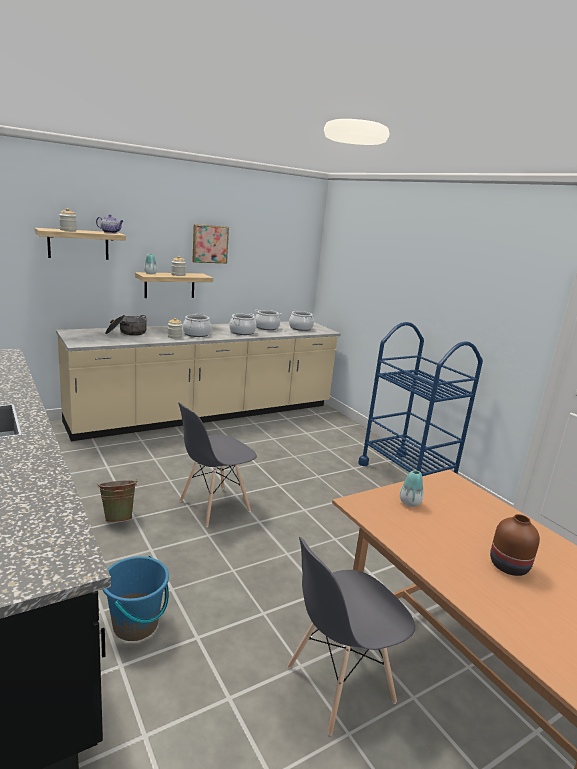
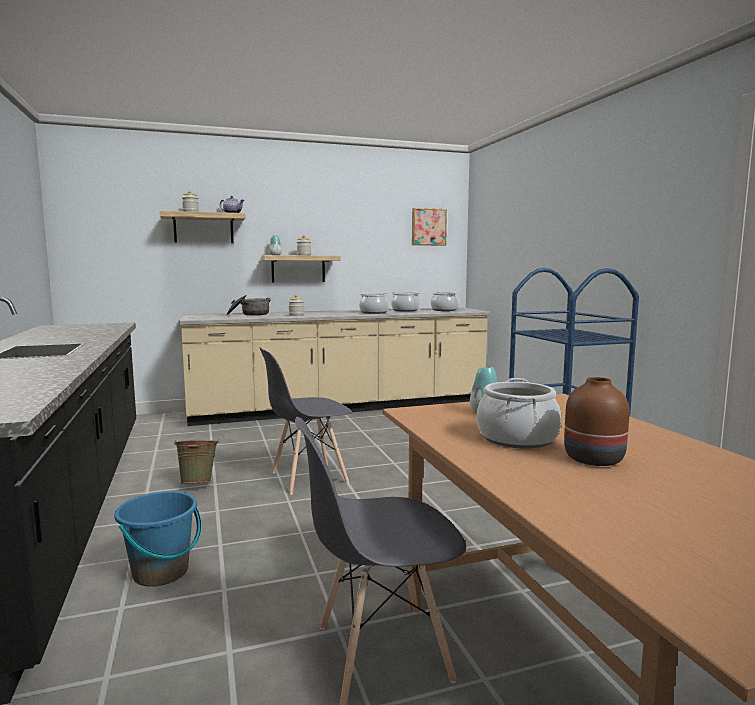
camera: 15 degrees right, 10 degrees down
cooking pot [183,313,211,337] -> cooking pot moved to [477,378,562,449]
picture [192,224,229,263] -> picture moved to [412,208,447,246]

